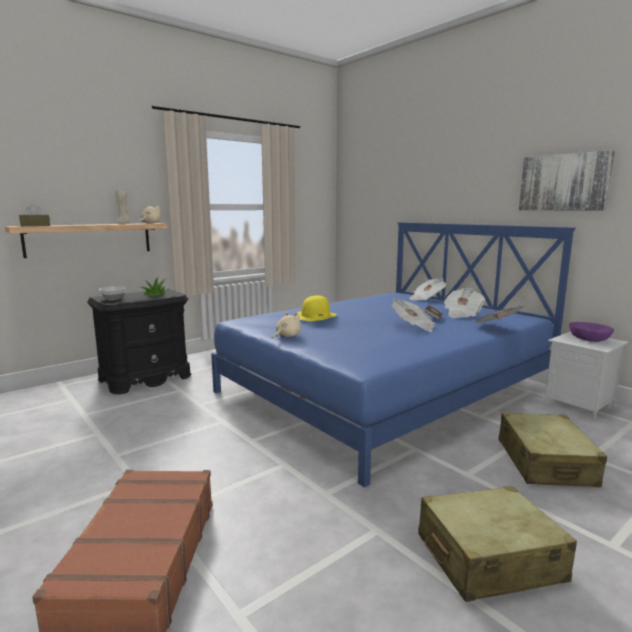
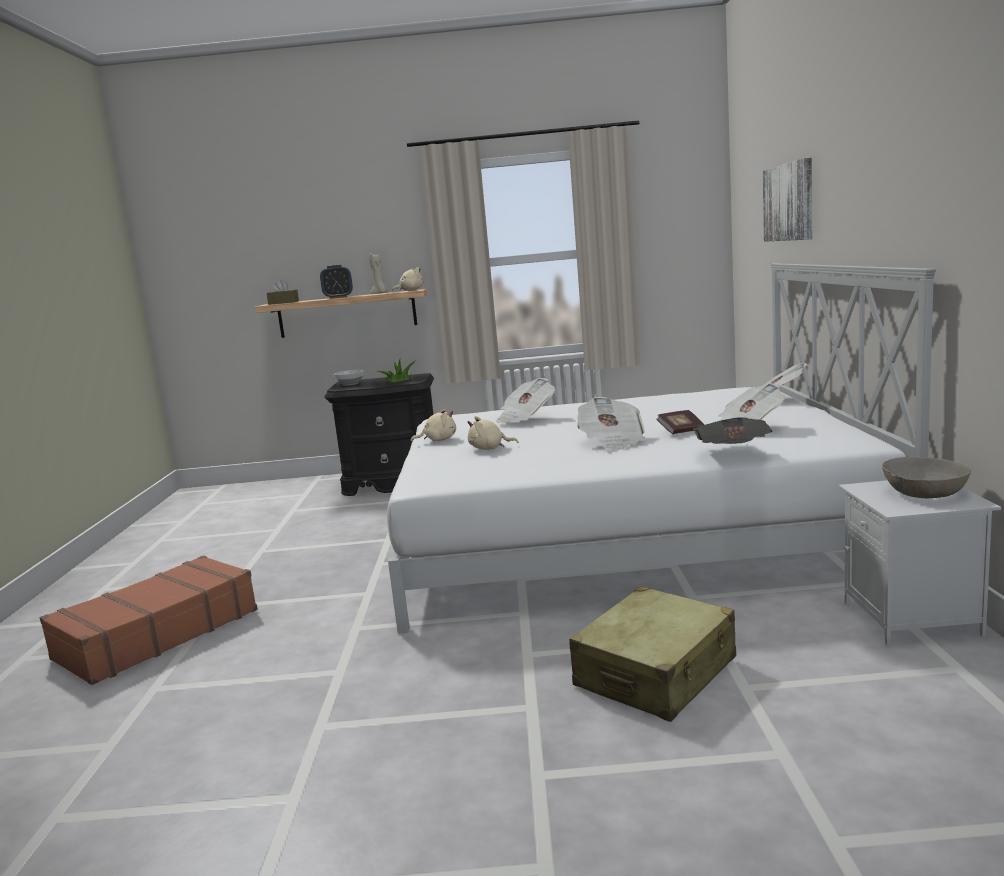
camera: 40 degrees right, 0 degrees up
blue bed [211,222,576,487] -> white bed [387,263,936,634]
yellow hat [297,296,337,321] -> newspaper [496,378,555,423]
beige suitcase [418,486,577,602] -> none
picture [519,150,615,211] -> picture moved to [763,157,812,242]
purple bowl [569,322,614,342] -> grey bowl [882,457,971,498]
none -> alarm clock [320,265,353,299]
none -> beige plush toy [467,416,518,450]

